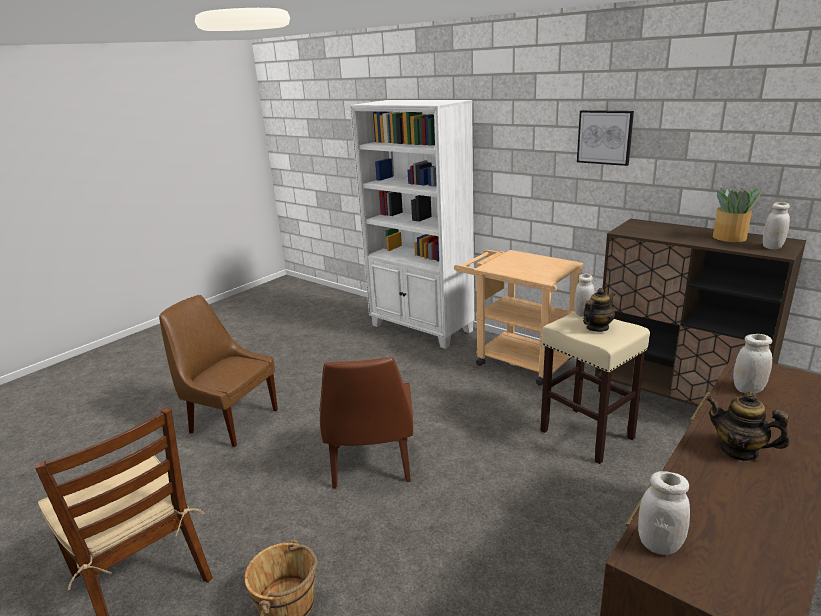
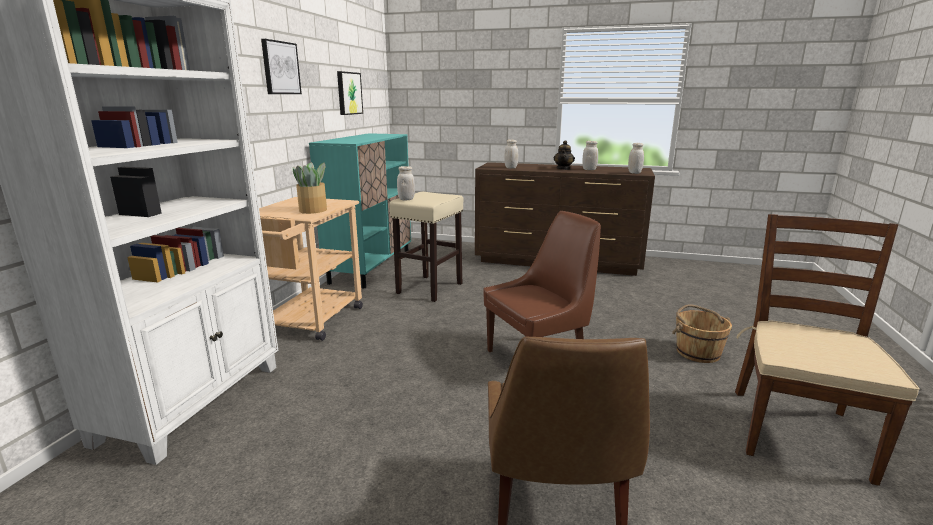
camera: 115 degrees left, 5 degrees down
teapot [583,288,615,332] -> none
brown cabinet [595,219,806,407] -> turquoise cabinet [309,133,411,288]
potted plant [713,186,761,242] -> potted plant moved to [293,162,327,214]
white jar [763,202,790,250] -> white jar moved to [582,141,598,170]
none -> picture [337,71,363,115]

